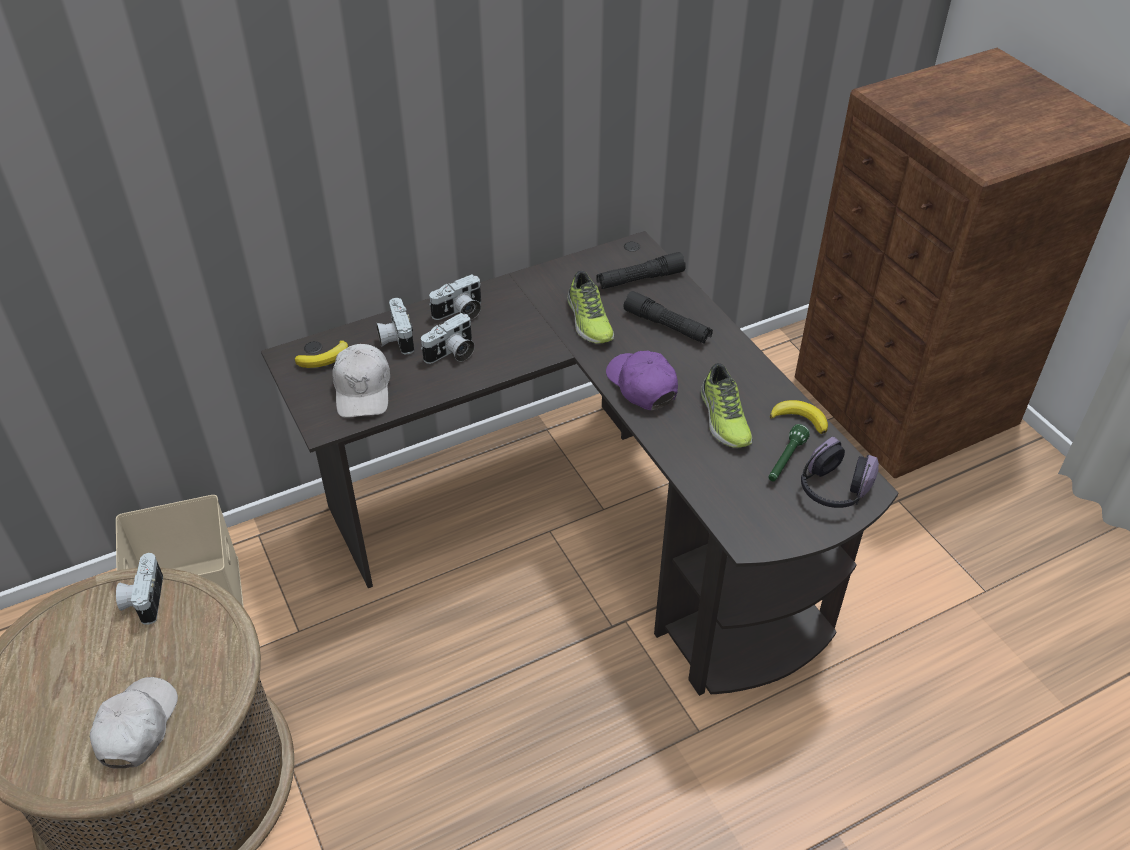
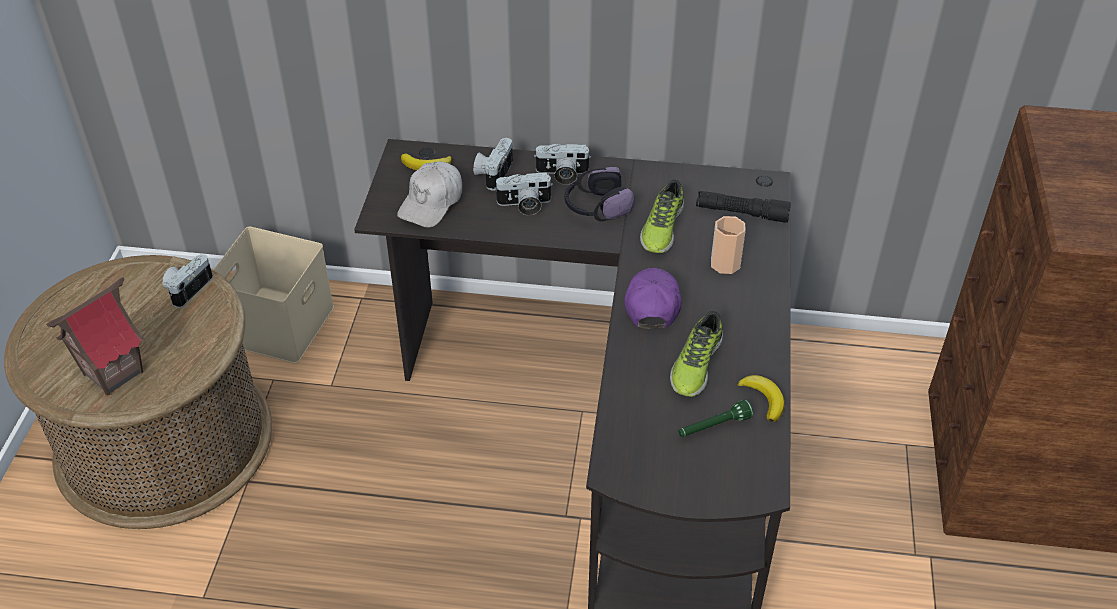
camera: 35 degrees right, 0 degrees up
white cap [90,677,178,769] -> toy house [46,277,144,395]
black flashlight [624,291,713,344] -> cup [711,216,746,274]
headphones [801,437,879,508] -> headphones moved to [564,167,635,221]

